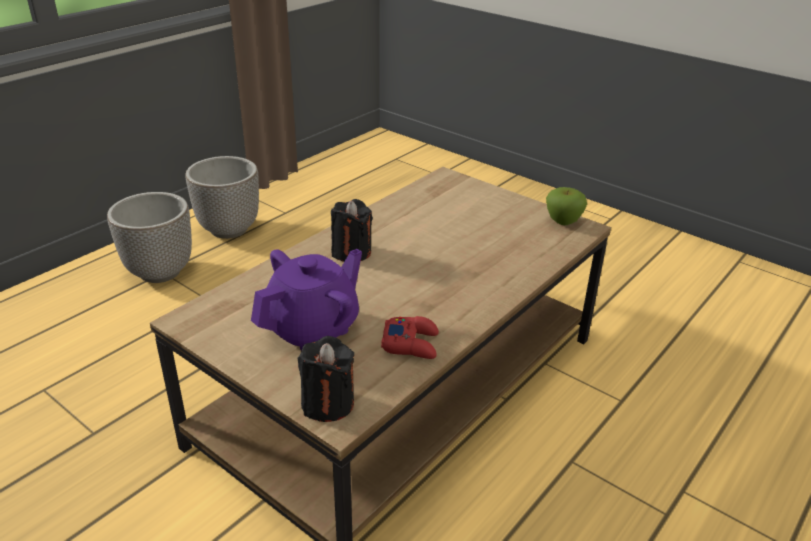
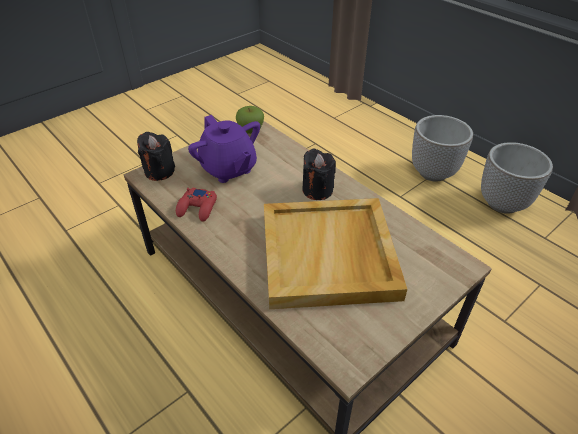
camera: 100 degrees right, 10 degrees up
apple [546,187,587,225] -> apple moved to [236,106,264,134]
none -> beige tray [264,198,408,309]

